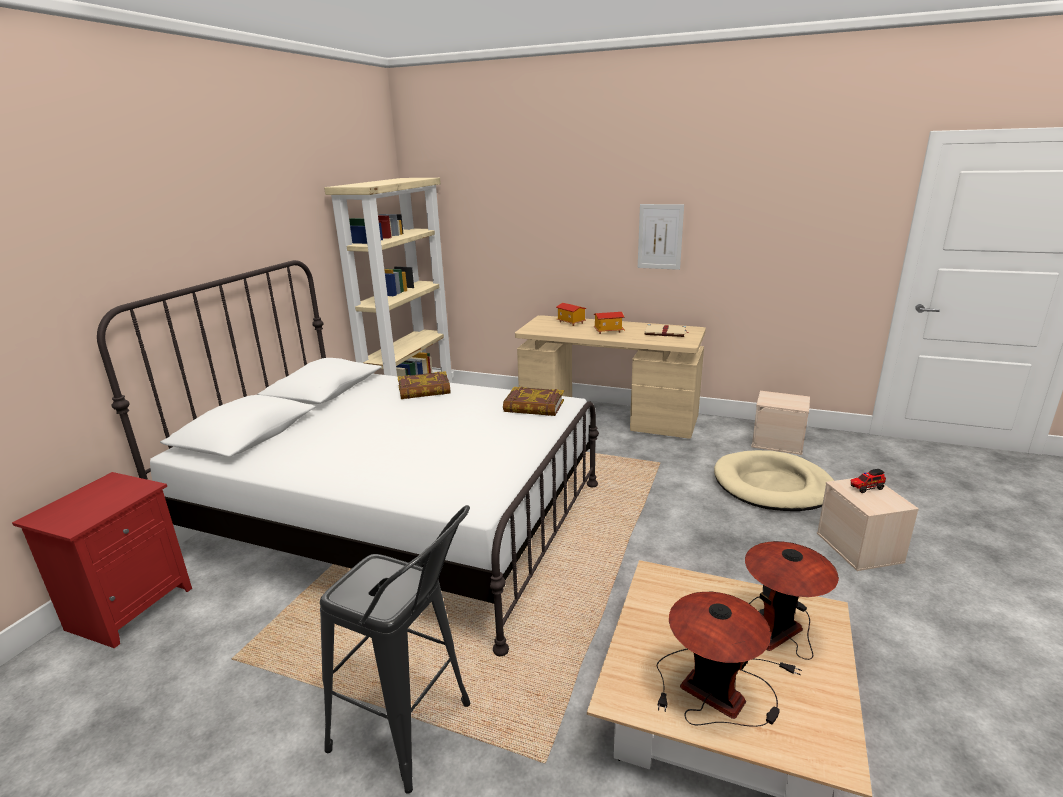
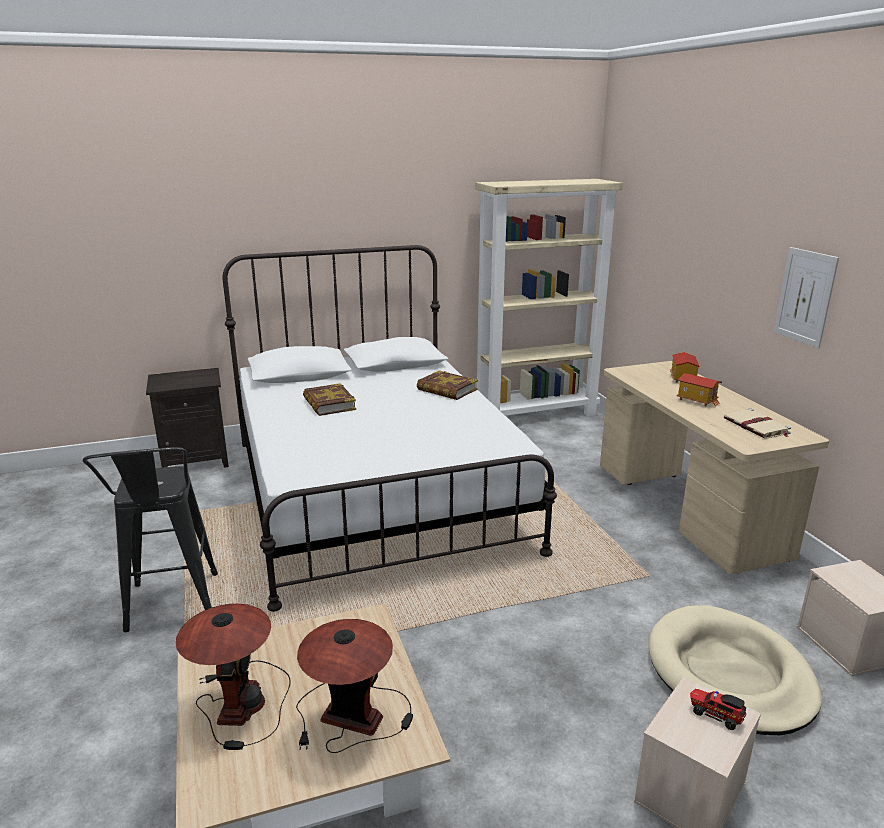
camera: 50 degrees right, 0 degrees up
red nightstand [12,472,192,648] -> black nightstand [146,368,229,468]
book [503,387,564,416] -> book moved to [303,383,356,416]

